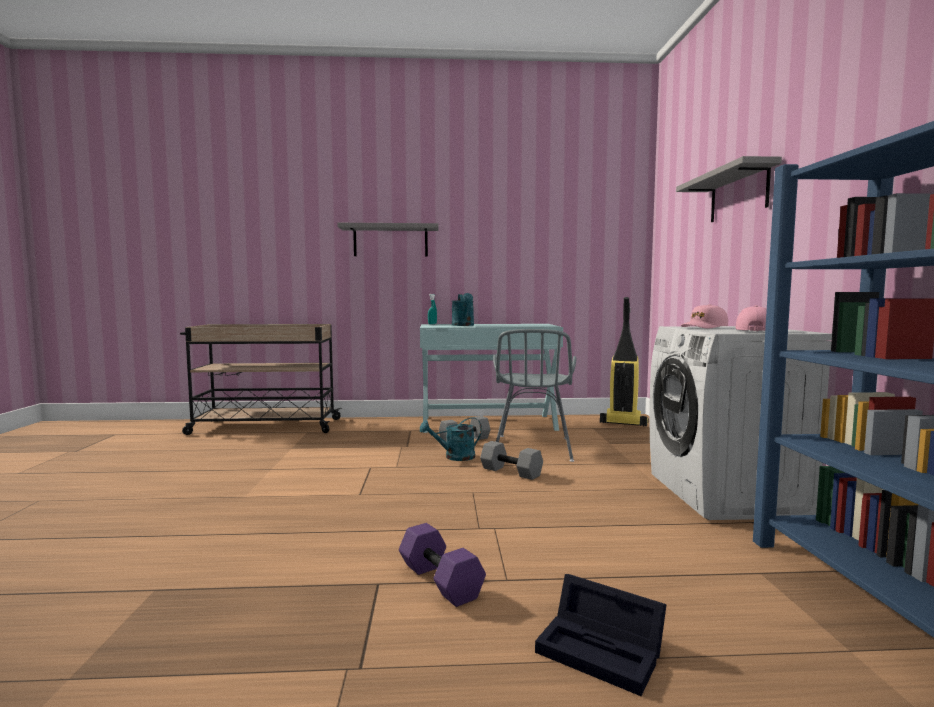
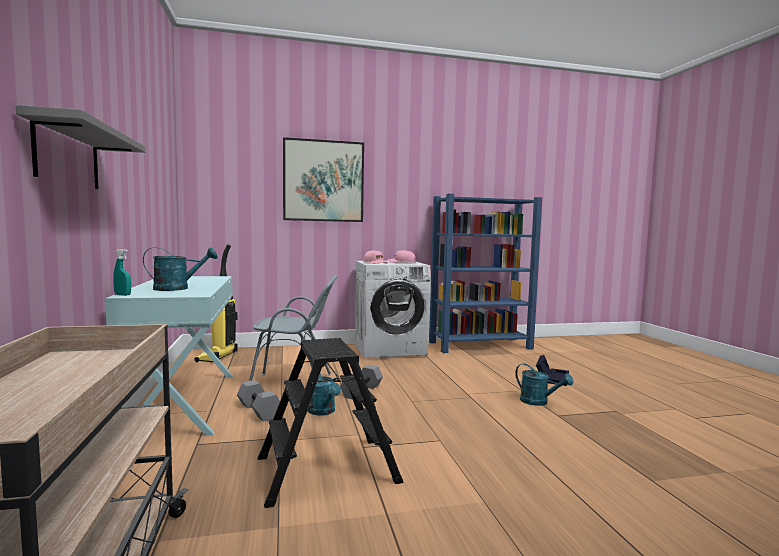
camera: 100 degrees left, 0 degrees up
purple dumbbell [399,523,486,607] -> turquoise watering can [515,364,573,406]
grey shelf [676,156,782,222] -> picture [283,137,364,222]
none -> black step ladder [257,338,403,508]

